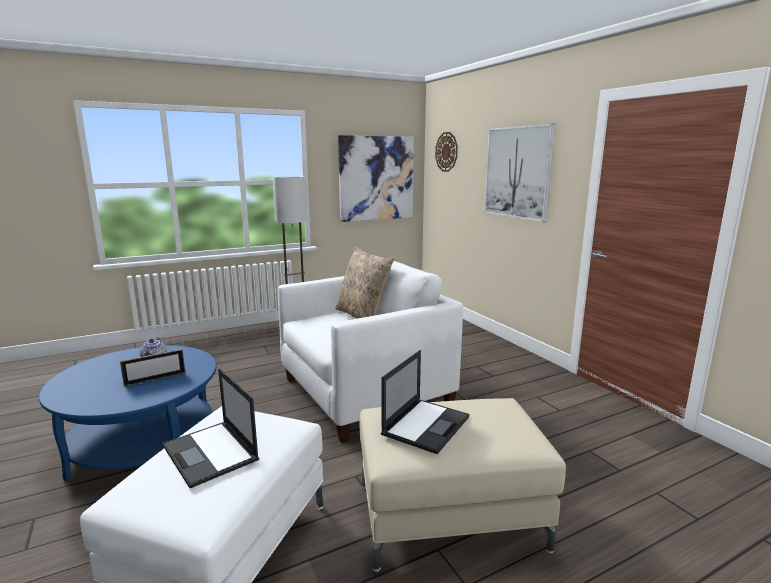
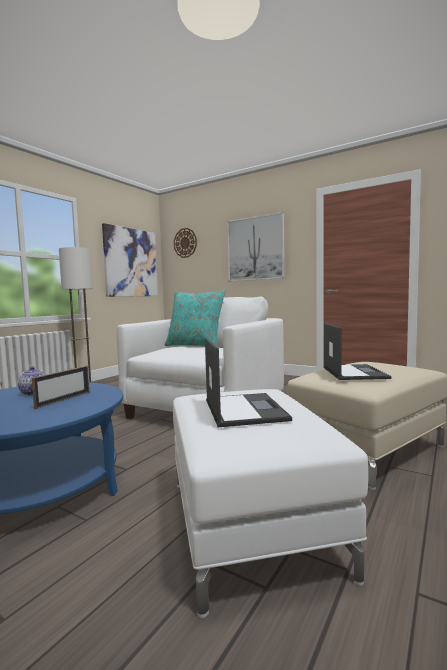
camera: 30 degrees left, 10 degrees down
laptop [163,368,259,488] -> laptop turned 120 degrees counterclockwise [205,338,292,427]
beige pillow [336,247,394,319] -> turquoise pillow [165,290,226,346]

